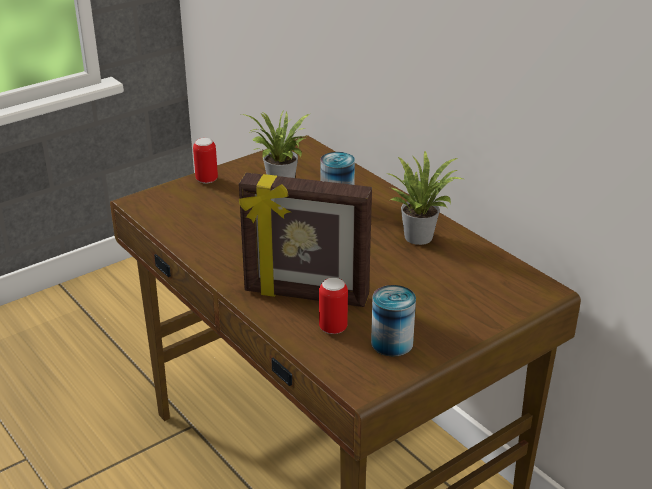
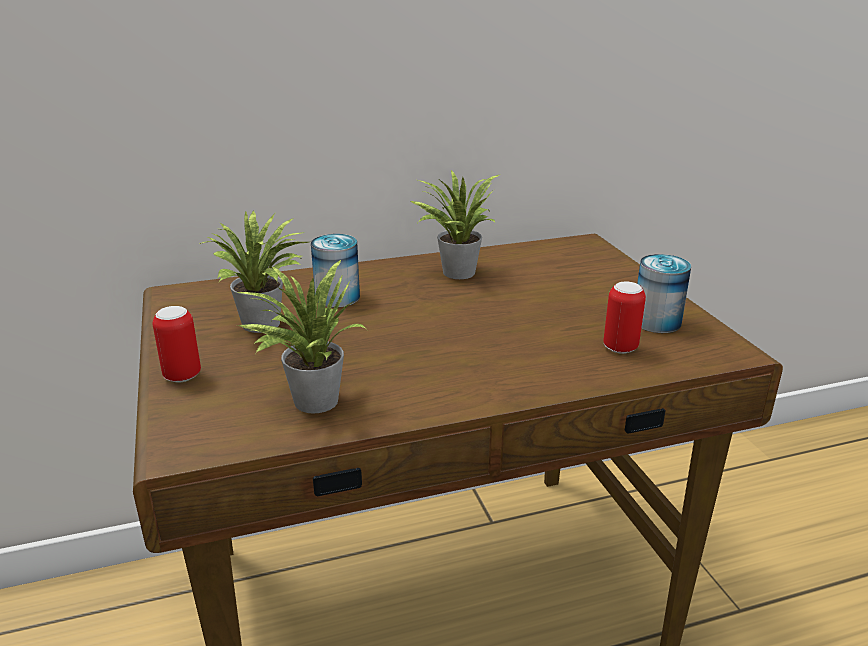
camera: 70 degrees left, 5 degrees down
picture frame [239,173,372,307] -> none
none -> potted plant [236,260,367,414]

